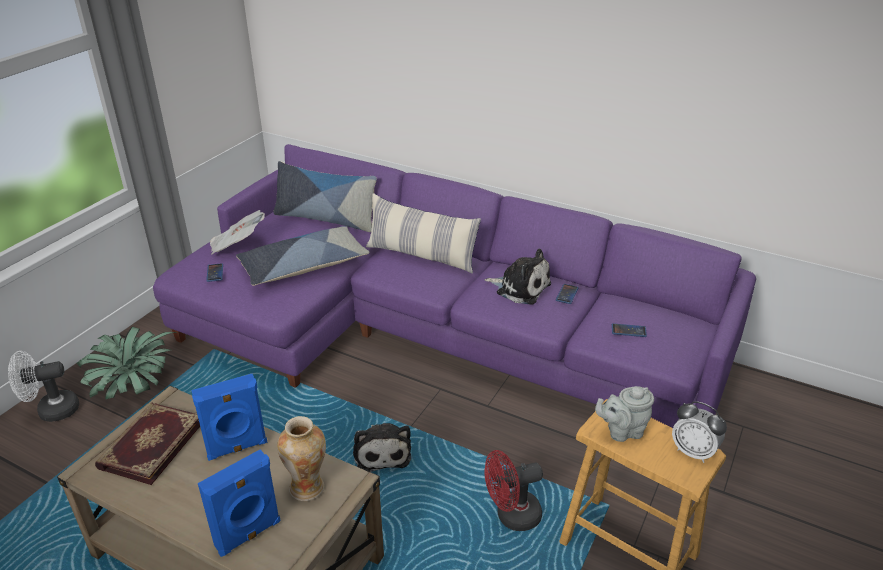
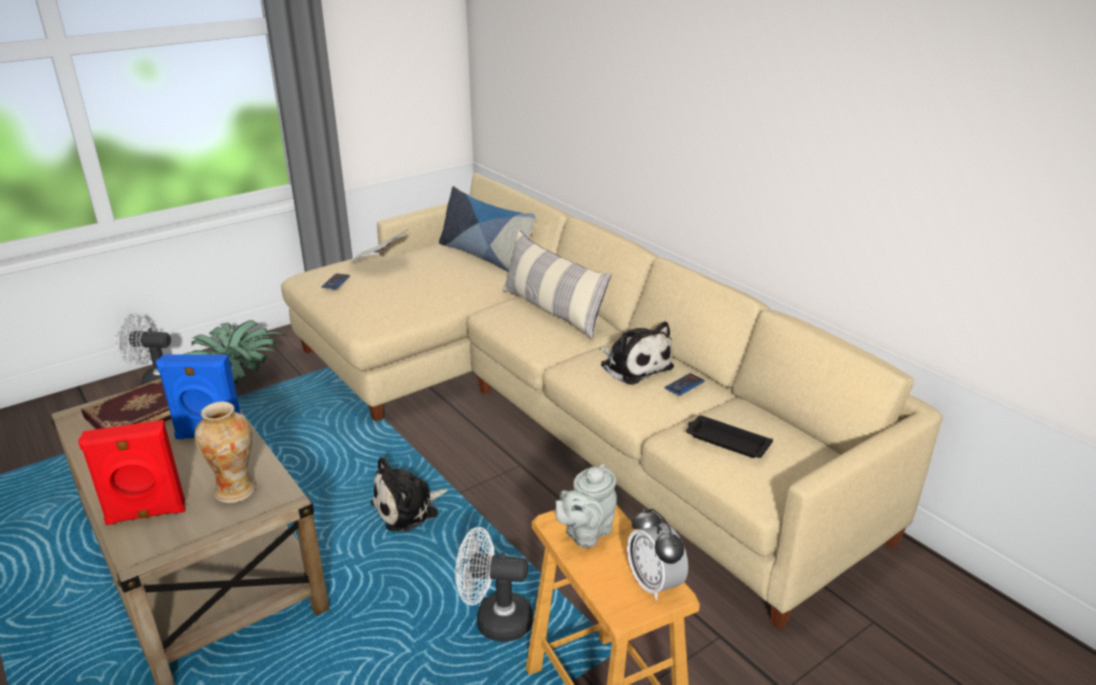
camera: 25 degrees right, 5 degrees down
purple sofa [153,144,756,428] -> beige sofa [281,173,943,630]
blue speaker [198,450,281,557] -> red speaker [78,420,185,525]
pillow [236,226,370,286] -> none
plush toy [353,423,411,472] -> plush toy turned 45 degrees clockwise [370,456,449,532]
red fan [484,450,543,531] -> white fan [455,527,533,642]
grey teapot [595,386,654,442] -> grey teapot turned 60 degrees counterclockwise [555,464,617,548]
phone [612,323,647,337] -> black tray [686,416,773,458]

